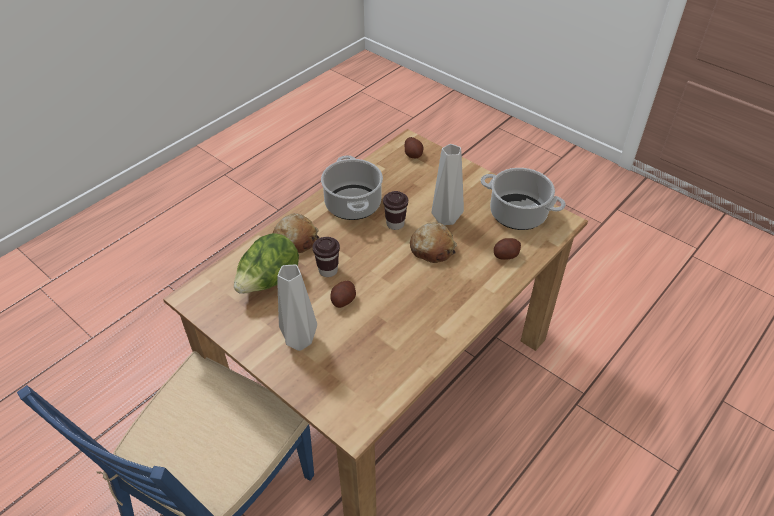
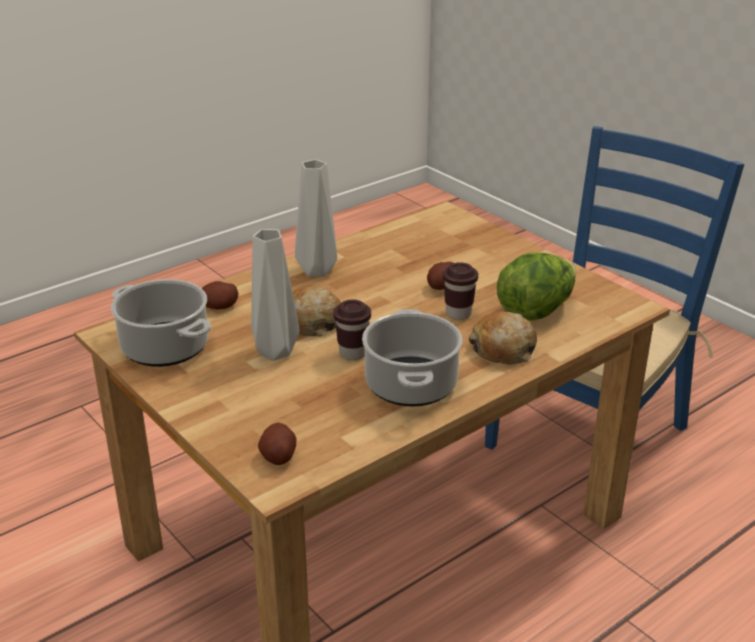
camera: 170 degrees left, 15 degrees down
grey vase [277,265,317,351] -> grey vase moved to [295,159,337,277]

